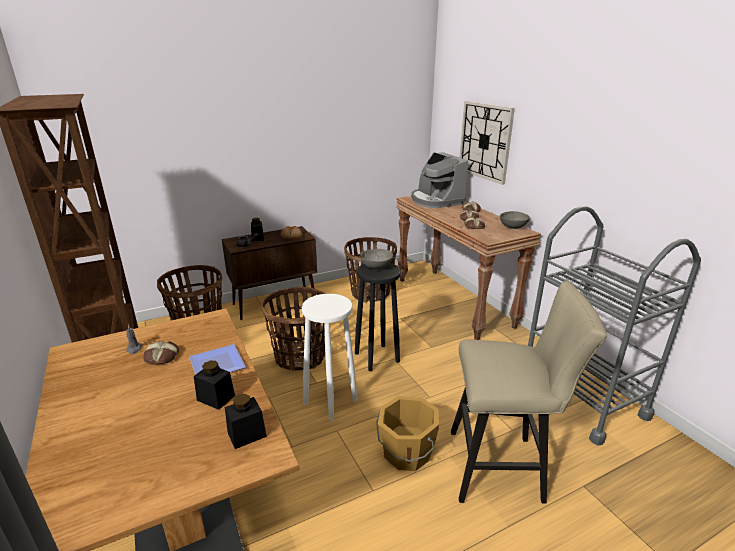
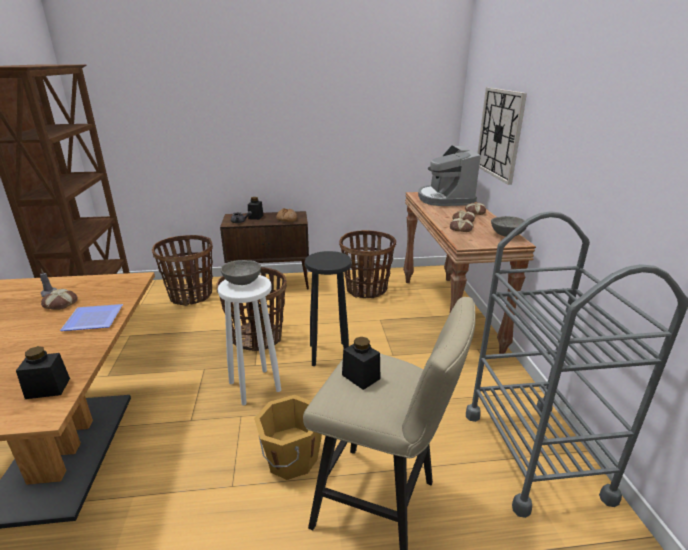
camera: 20 degrees right, 0 degrees up
black jar [194,361,235,410] -> black jar moved to [342,337,380,390]
grey bowl [360,249,393,269] -> grey bowl moved to [221,260,261,285]

